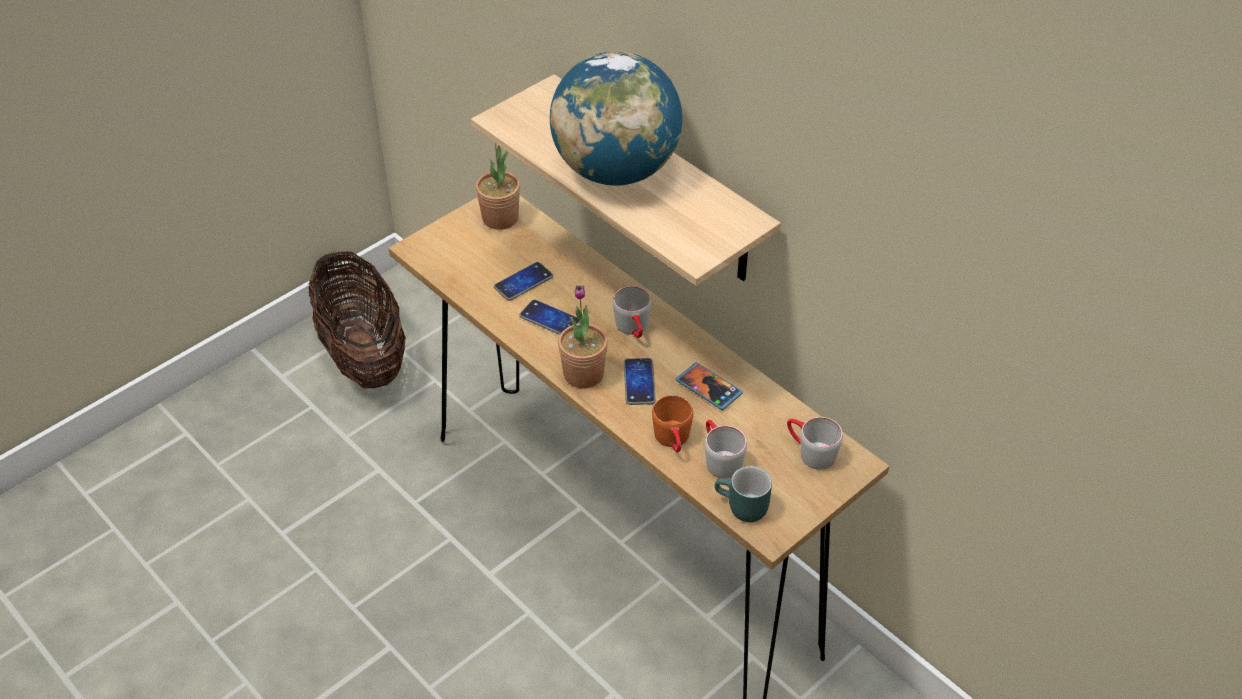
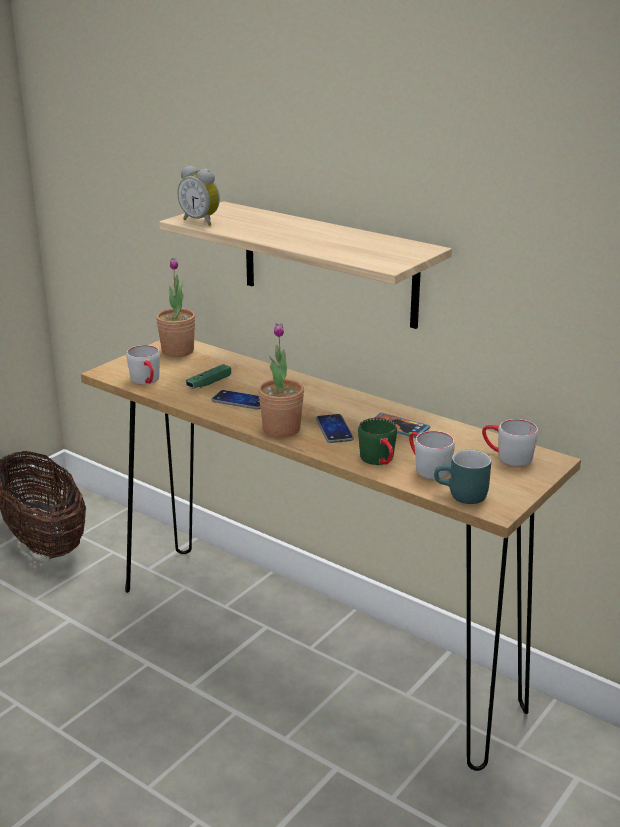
camera: 10 degrees left, 20 degrees down
phone [494,262,553,301] -> green game controller [186,364,231,389]
globe [550,51,682,186] -> none
grey mug [613,286,651,338] -> grey mug moved to [126,345,160,385]
orange mug [652,395,693,453] -> green mug [358,418,397,465]
none -> alarm clock [177,165,220,226]

